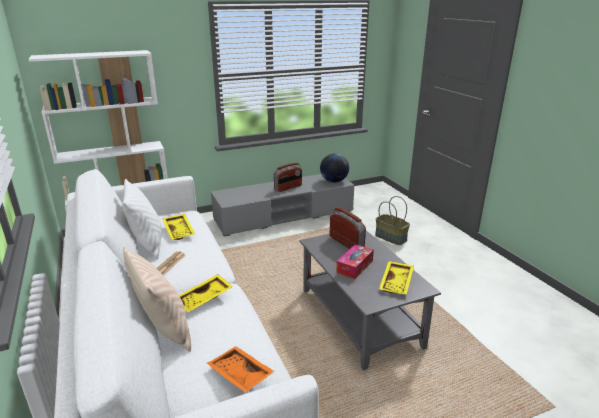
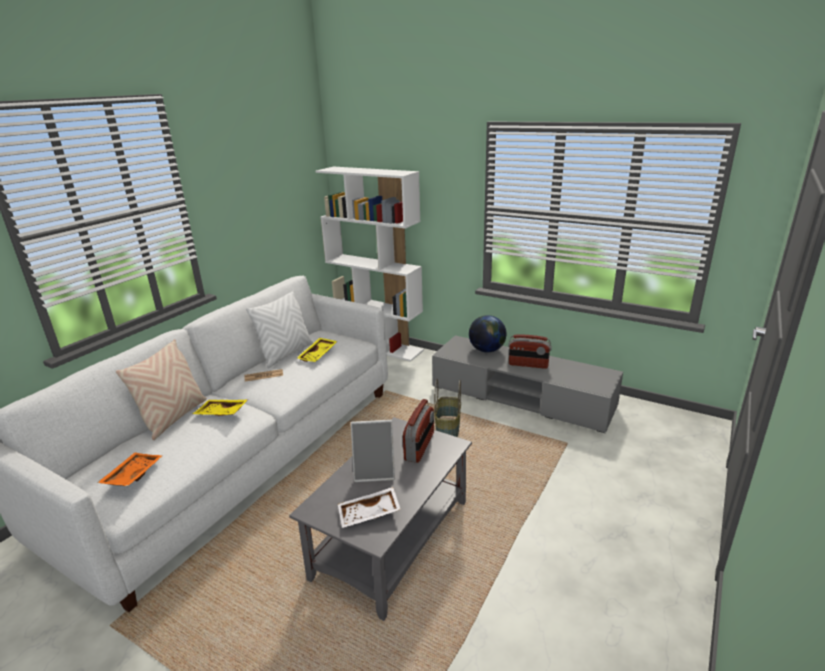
camera: 55 degrees right, 0 degrees up
globe [320,153,349,182] -> globe moved to [469,315,506,352]
tissue box [336,244,374,279] -> picture frame [351,420,395,482]
basket [375,196,410,245] -> basket moved to [434,379,461,437]
yellow tray [379,261,414,295] -> white tray [338,487,401,528]

